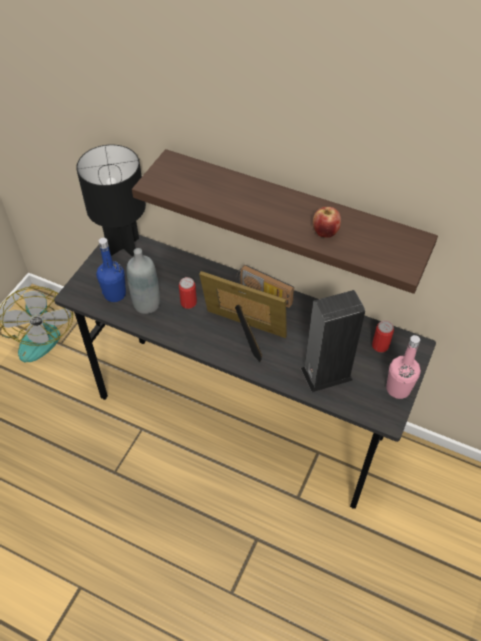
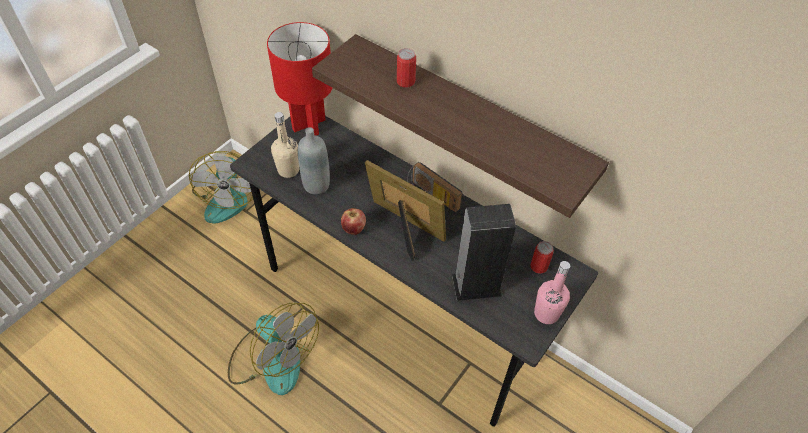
camera: 10 degrees right, 0 degrees up
black table lamp [76,144,146,256] -> red table lamp [267,22,332,136]
blue bottle [96,238,126,302] -> beige bottle [271,112,299,178]
can [179,277,197,309] -> can moved to [397,48,416,88]
apple [313,207,341,238] -> apple moved to [341,208,366,235]
none -> fan [228,303,319,395]

